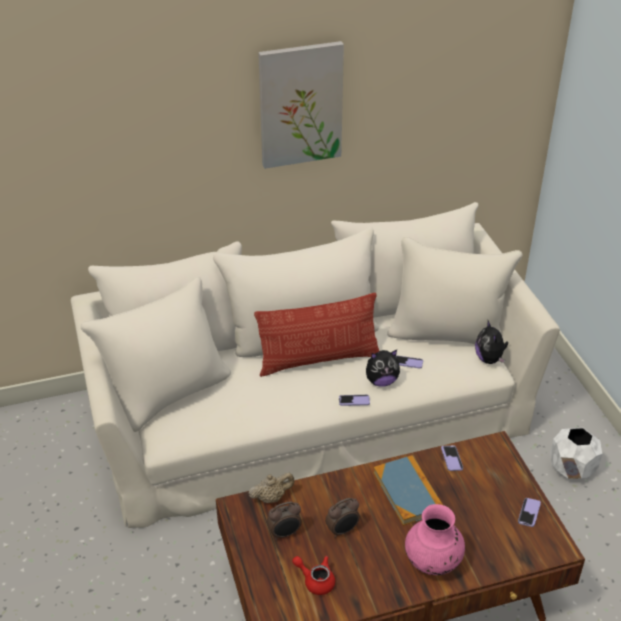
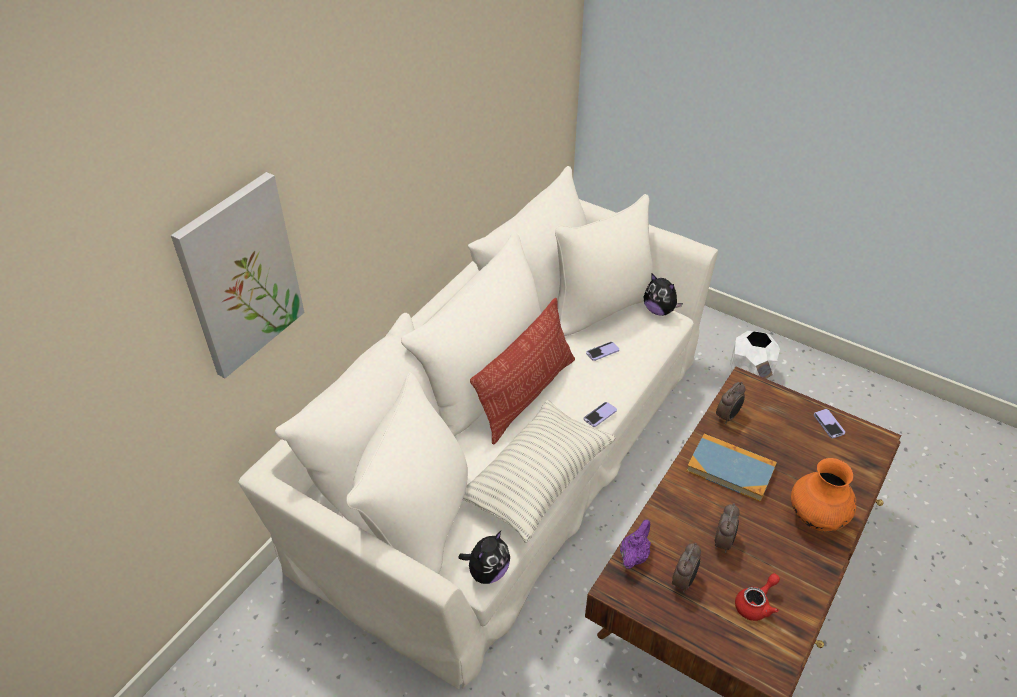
camera: 40 degrees left, 5 degrees up
beige teapot [248,473,294,503] -> purple teapot [620,519,651,569]
picture [258,41,344,169] -> picture moved to [171,172,305,378]
red teapot [292,556,335,595] -> red teapot turned 150 degrees clockwise [735,573,780,621]
plush toy [366,350,400,387] -> plush toy moved to [458,531,510,584]
pink vase [405,504,465,575] -> orange vase [791,458,856,531]
phone [441,445,463,471] -> alarm clock [716,382,746,424]
none -> pillow [463,400,616,543]

